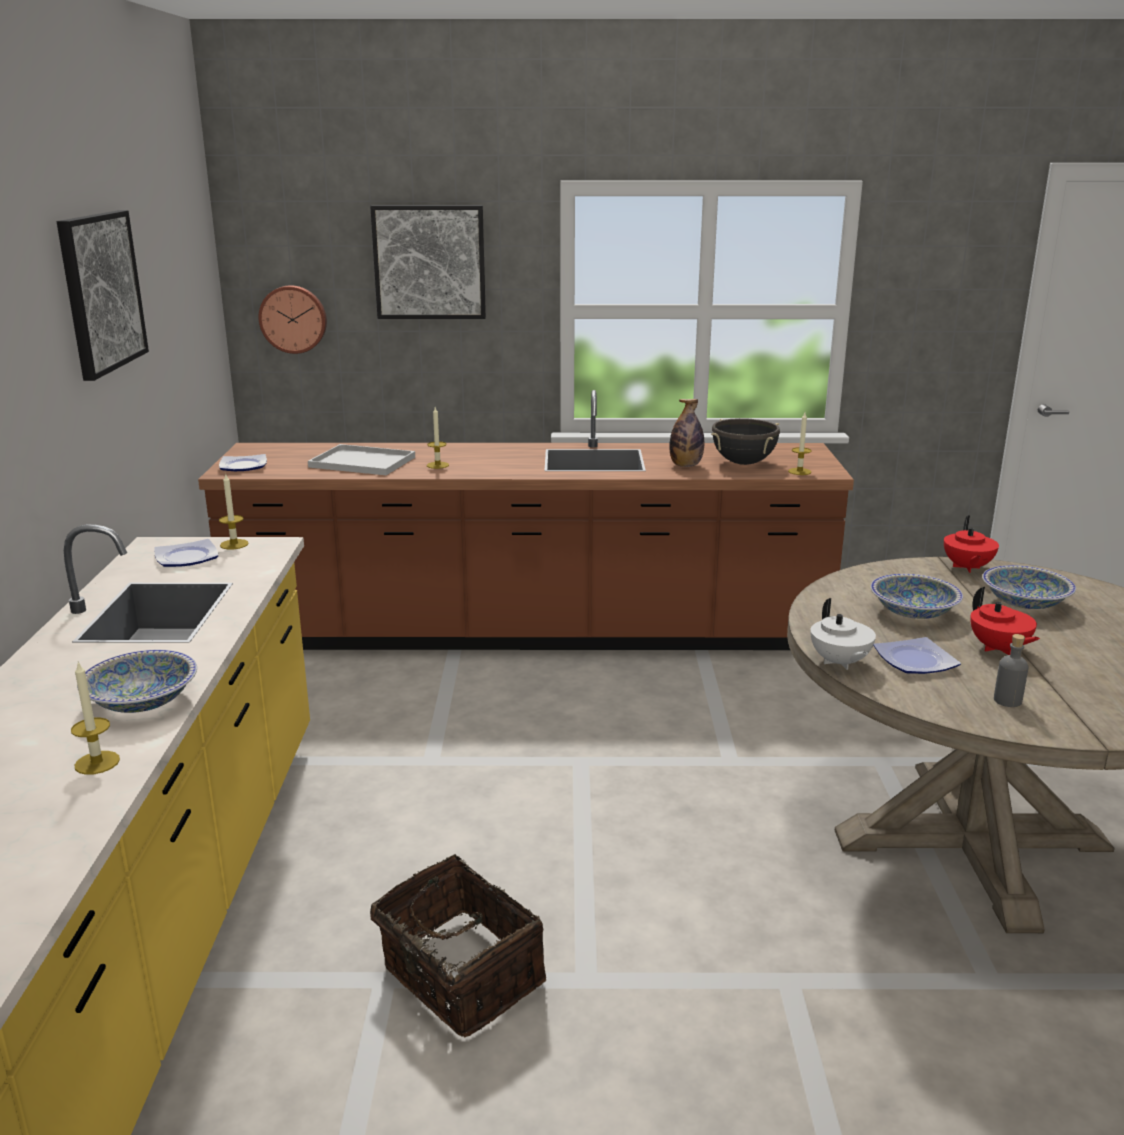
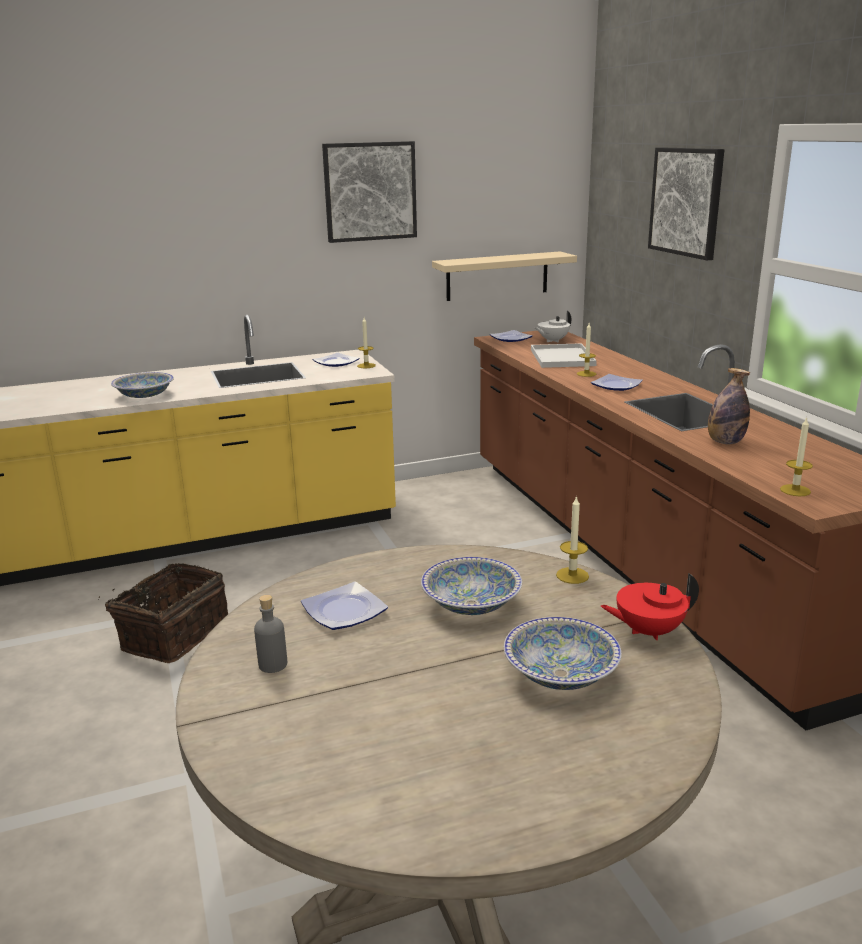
camera: 70 degrees right, 0 degrees up
candle [71,662,120,775] -> candle moved to [556,496,589,584]
wall clock [258,285,327,354] -> none
black cooking pot [711,418,780,465] -> none
white teapot [810,598,876,670] -> white teapot moved to [535,311,571,342]
red teapot [970,587,1040,655] -> none
none -> beige shelf [432,251,577,301]
none -> plate [591,374,643,391]

